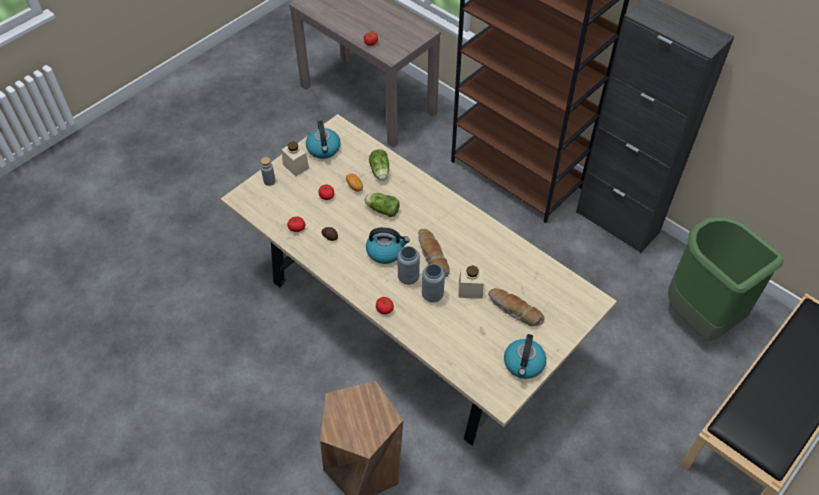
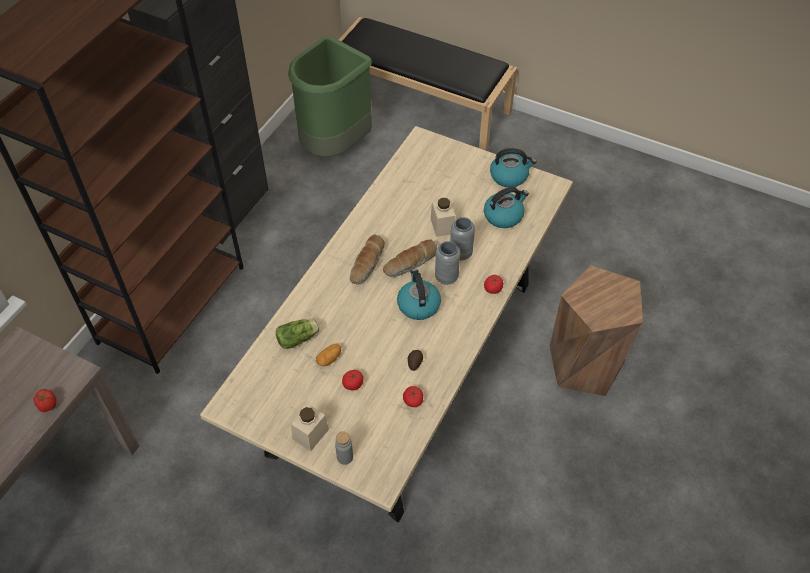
camera: 105 degrees left, 0 degrees up
kettle [306,121,340,159] -> kettle moved to [484,187,529,228]
lettuce [364,193,399,217] -> none
bread [488,288,545,326] -> bread moved to [350,235,385,284]

